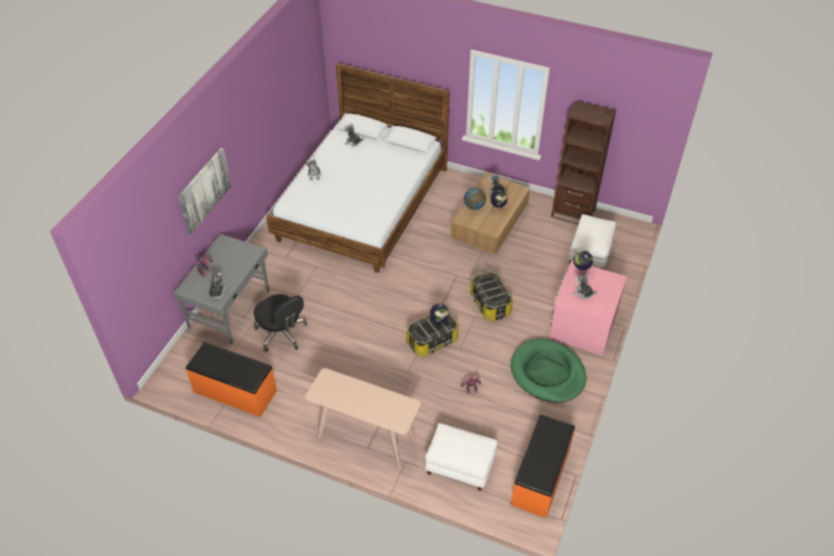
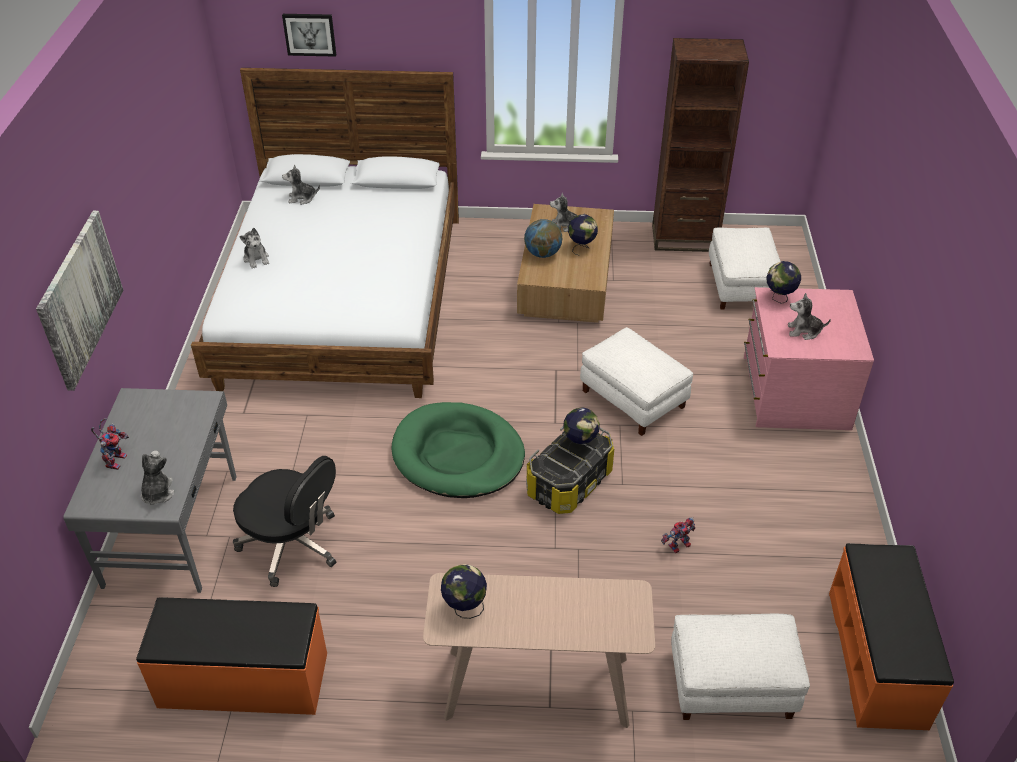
camera: 20 degrees left, 5 degrees down
storage box [470,270,513,321] -> white ottoman [580,327,693,436]
green dog bed [511,338,586,402] -> green dog bed moved to [391,402,525,498]
none -> picture [282,14,336,57]
none -> globe [441,564,487,619]

